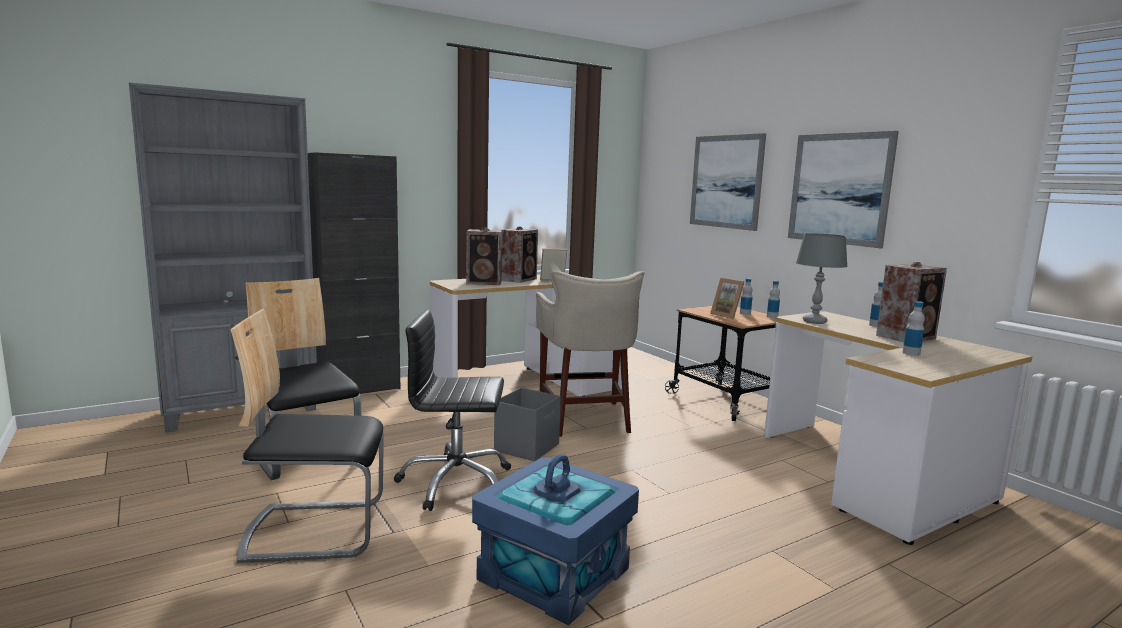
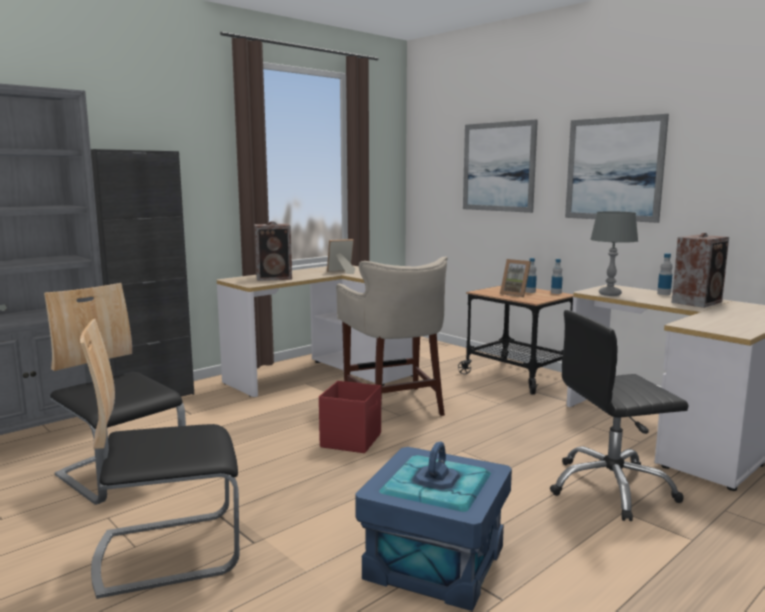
camera: 10 degrees left, 0 degrees up
black office chair [394,310,511,511] -> black office chair moved to [550,310,689,521]
grey storage box [494,388,561,461] -> red storage box [319,381,381,453]
speaker [502,227,538,283] -> none
bottle [902,301,925,356] -> none

